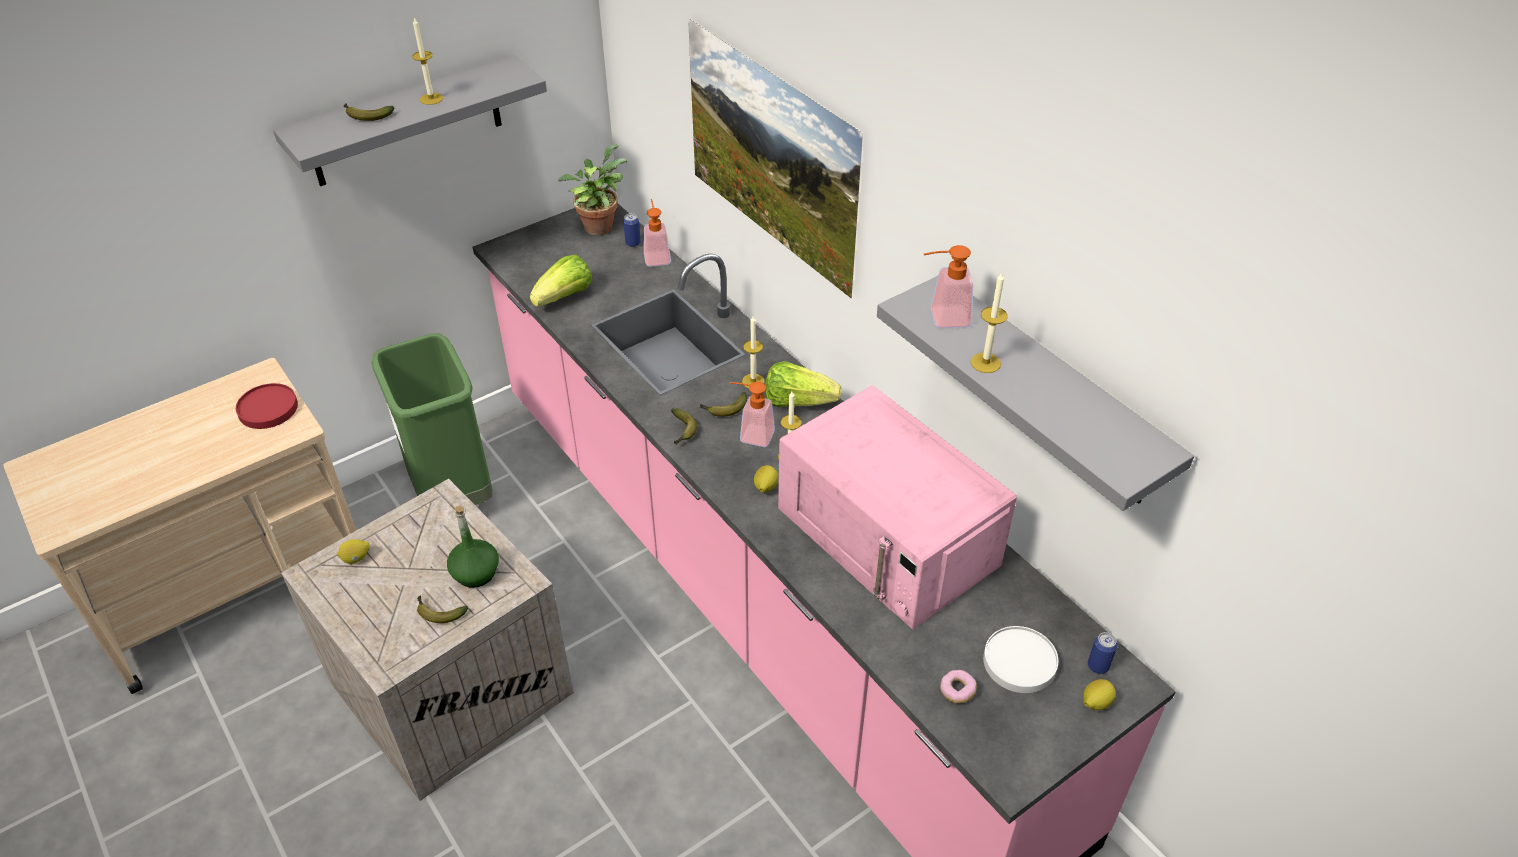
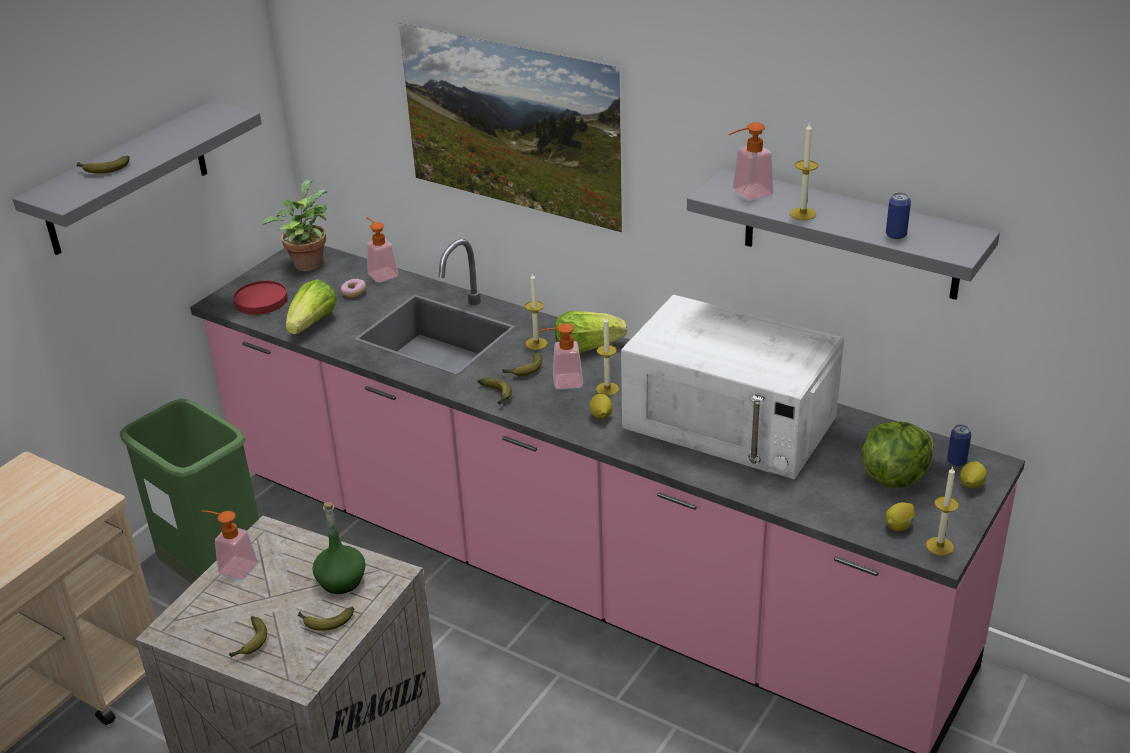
camera: 20 degrees left, 10 degrees down
red plate [236,383,298,429] -> red plate moved to [233,281,288,315]
lemon [337,539,370,564] -> lemon moved to [885,502,915,531]
candle [412,18,443,105] -> candle moved to [926,467,959,556]
can [623,213,641,247] -> can moved to [886,192,911,239]
pink microwave [778,386,1017,629] -> white microwave [621,295,844,479]
donut [940,670,977,703] -> donut moved to [341,279,366,298]
white plate [983,626,1058,693] -> lettuce [861,421,934,488]
none -> soap dispenser [201,510,258,580]
none -> banana [229,616,267,657]

